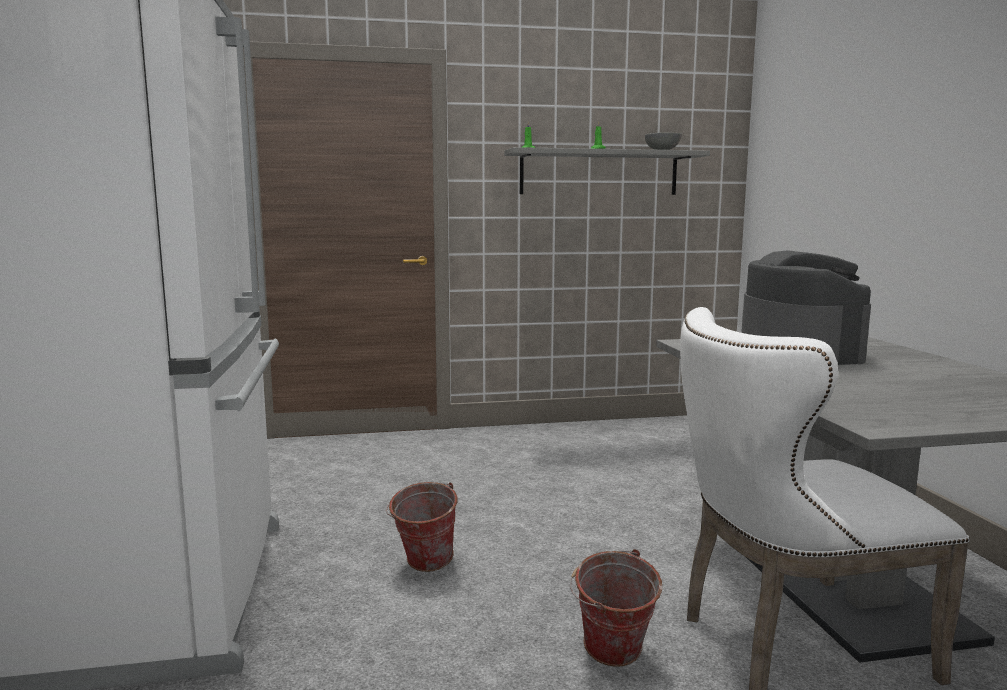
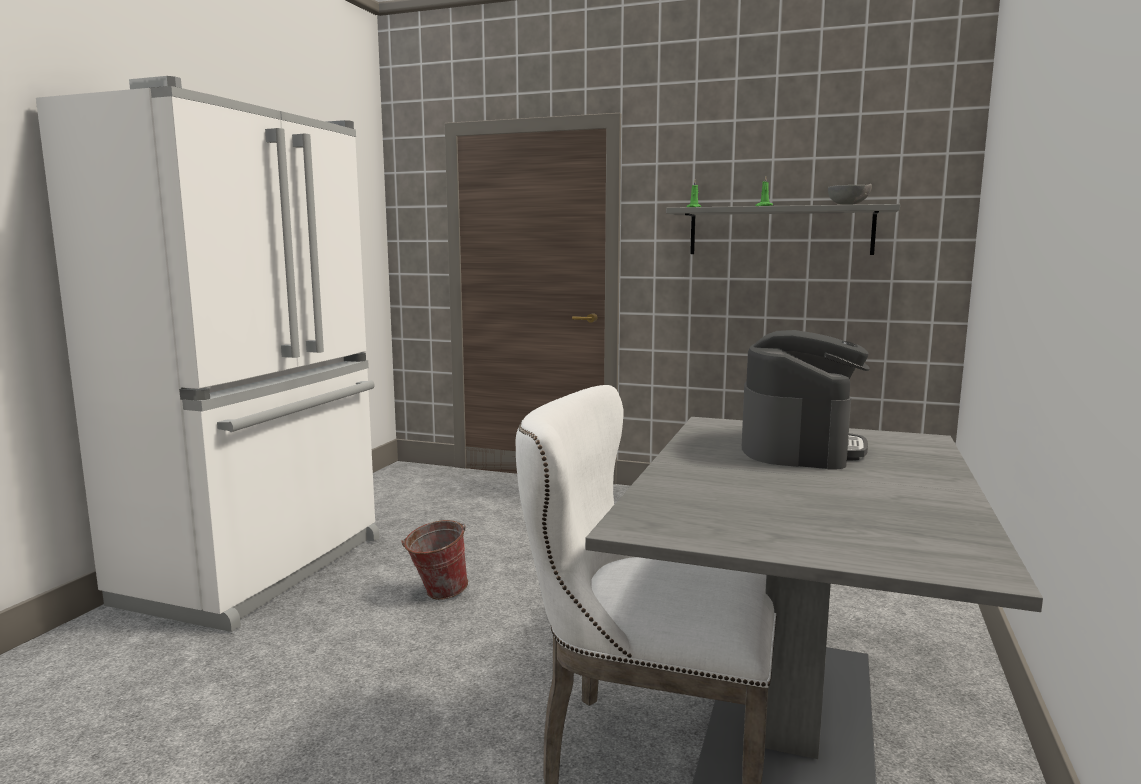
camera: 30 degrees right, 0 degrees up
bucket [570,549,662,667] -> none

